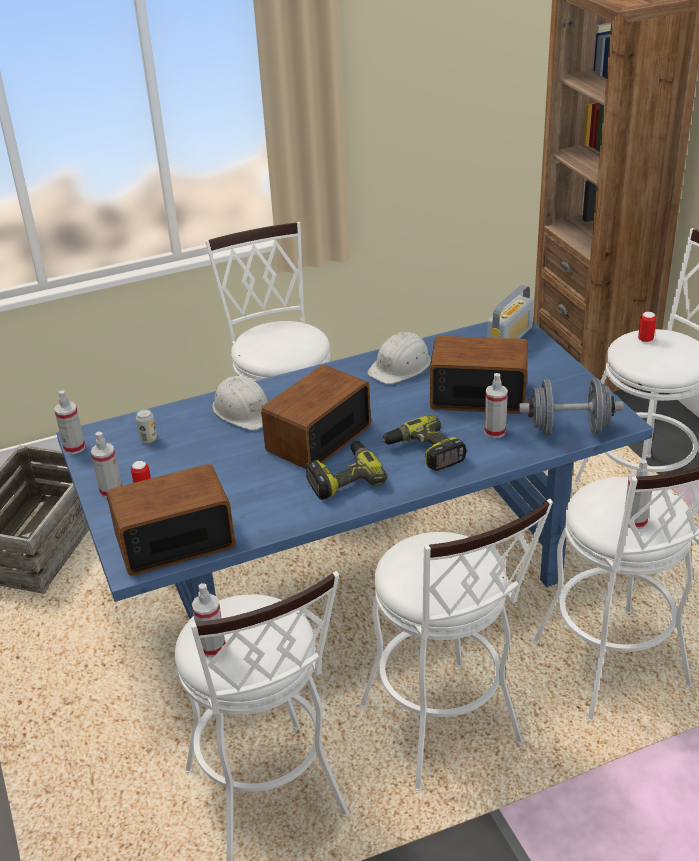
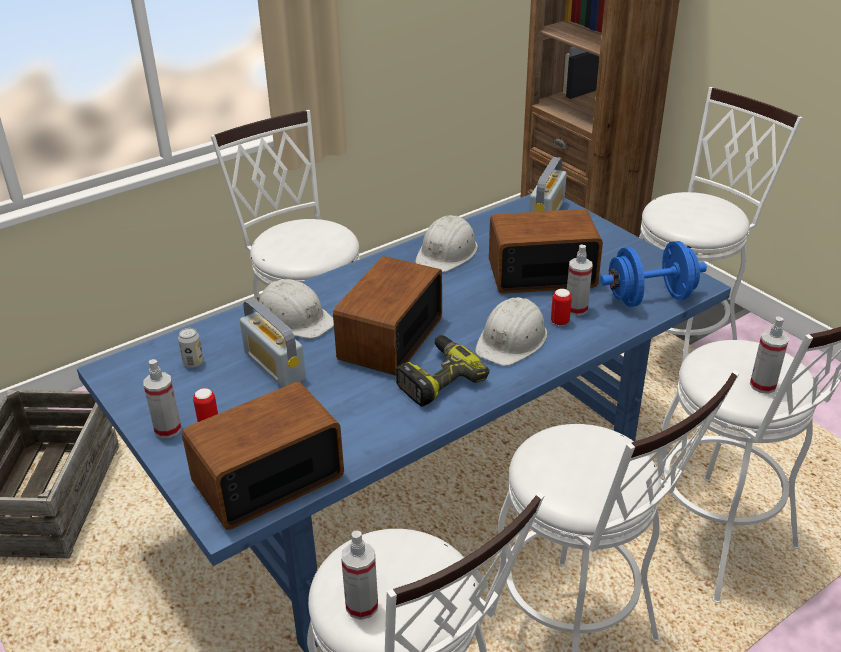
camera: 15 degrees left, 0 degrees up
spray bottle [54,390,85,454] -> none
power drill [382,415,467,471] -> white hard hat [475,297,547,366]
grey dumbbell [519,379,624,435] -> blue dumbbell [600,241,707,307]
can [638,312,656,342] -> can moved to [551,289,572,326]
none -> radio [240,298,306,388]

